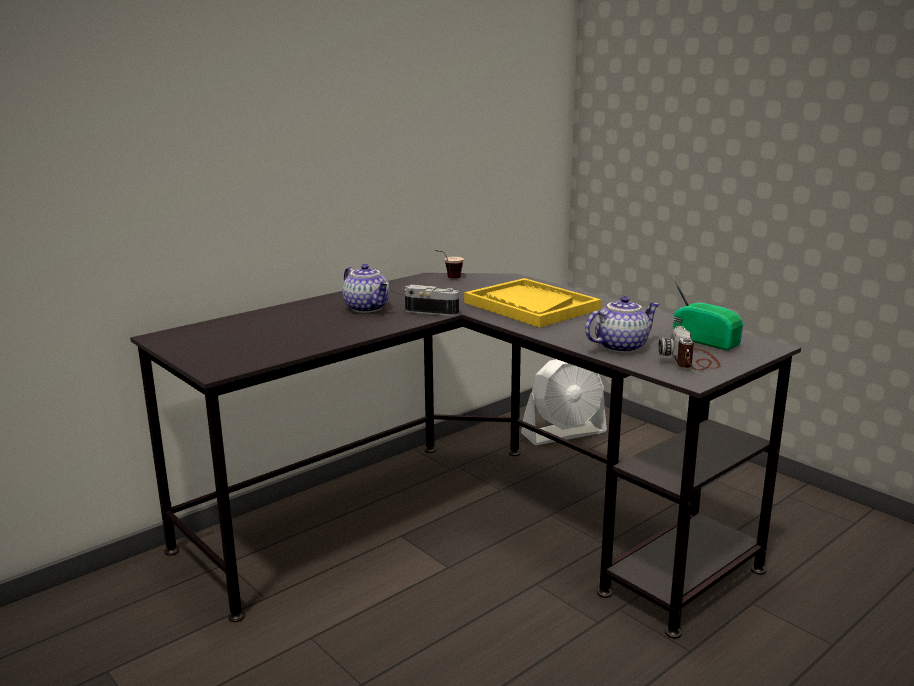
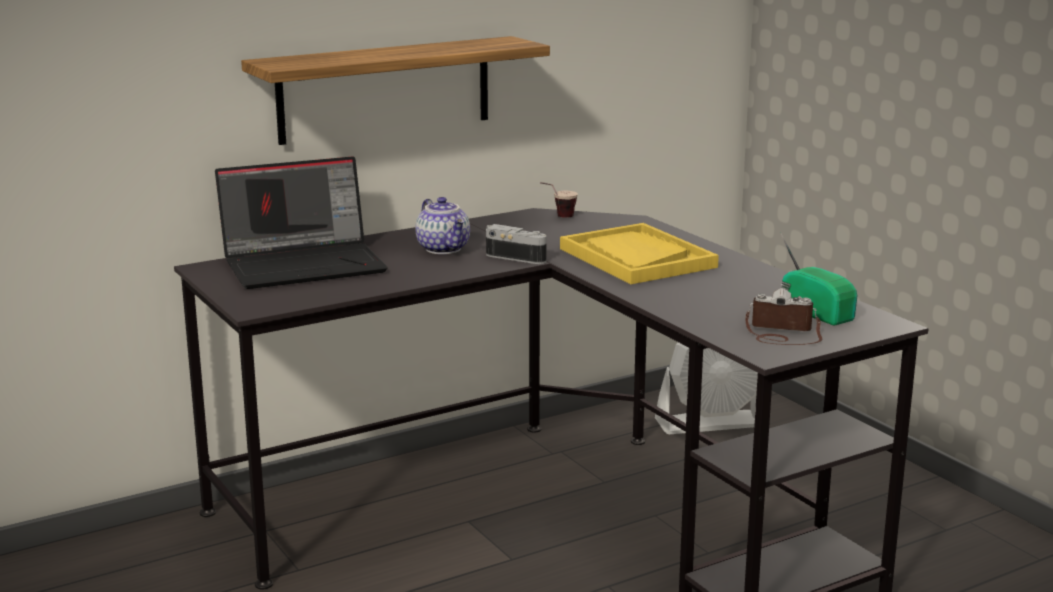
camera: 10 degrees right, 0 degrees up
teapot [585,296,660,353] -> none
camera [658,326,721,370] -> camera turned 90 degrees clockwise [745,288,822,345]
none -> laptop [215,156,388,289]
none -> shelf [241,36,550,145]

